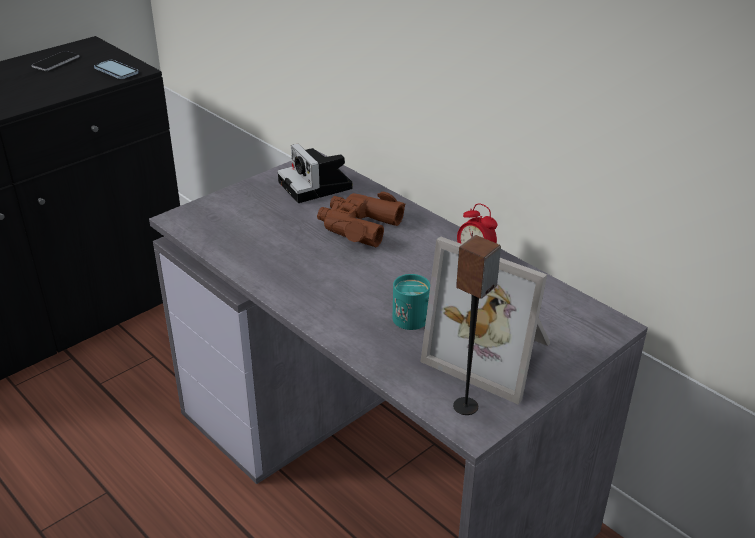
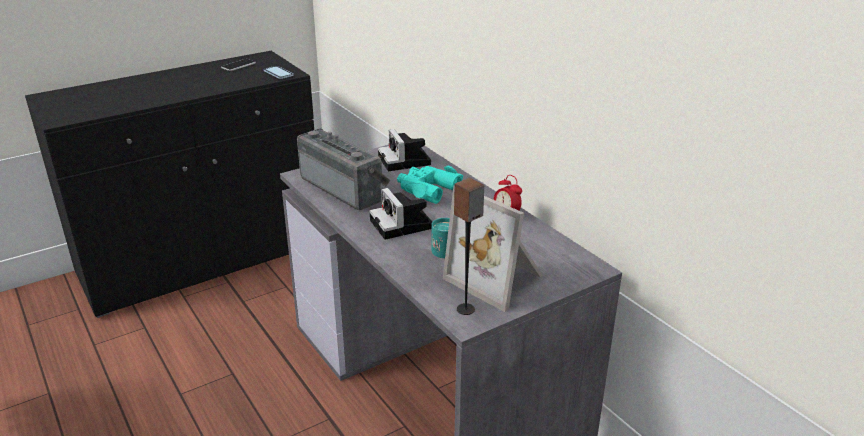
camera: 10 degrees right, 5 degrees down
brown binoculars [317,192,406,247] -> turquoise binoculars [397,166,463,204]
none -> radio [297,129,390,210]
none -> camera [369,188,432,240]

